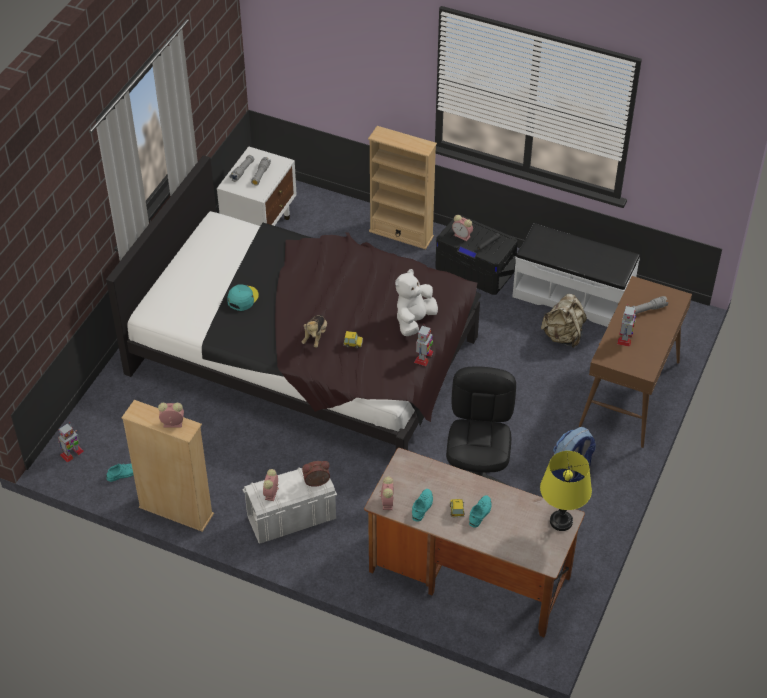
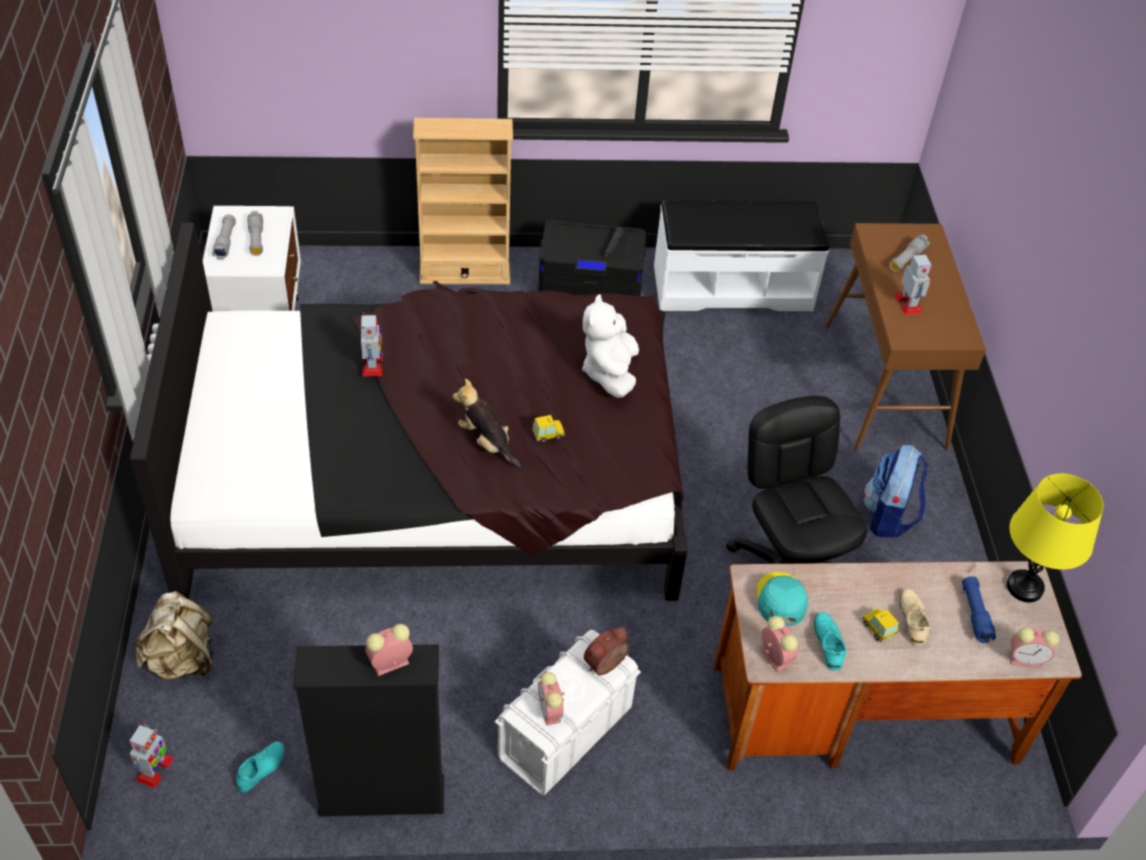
camera: 30 degrees left, 0 degrees up
beige bookcase [121,400,214,532] -> black bookcase [293,644,444,817]
turquoise cap [227,284,259,311] -> turquoise cap moved to [757,572,808,626]
plush toy [302,315,327,348] -> plush toy turned 150 degrees clockwise [453,379,521,467]
toy robot [414,324,433,366] -> toy robot moved to [361,312,383,376]
alarm clock [452,215,473,241] -> alarm clock moved to [1009,627,1059,668]
turquoise shoe [469,495,491,528] -> beige shoe [899,589,930,646]
beige backpack [541,294,587,348] -> beige backpack moved to [132,591,214,680]
none -> blue flashlight [962,576,996,643]

